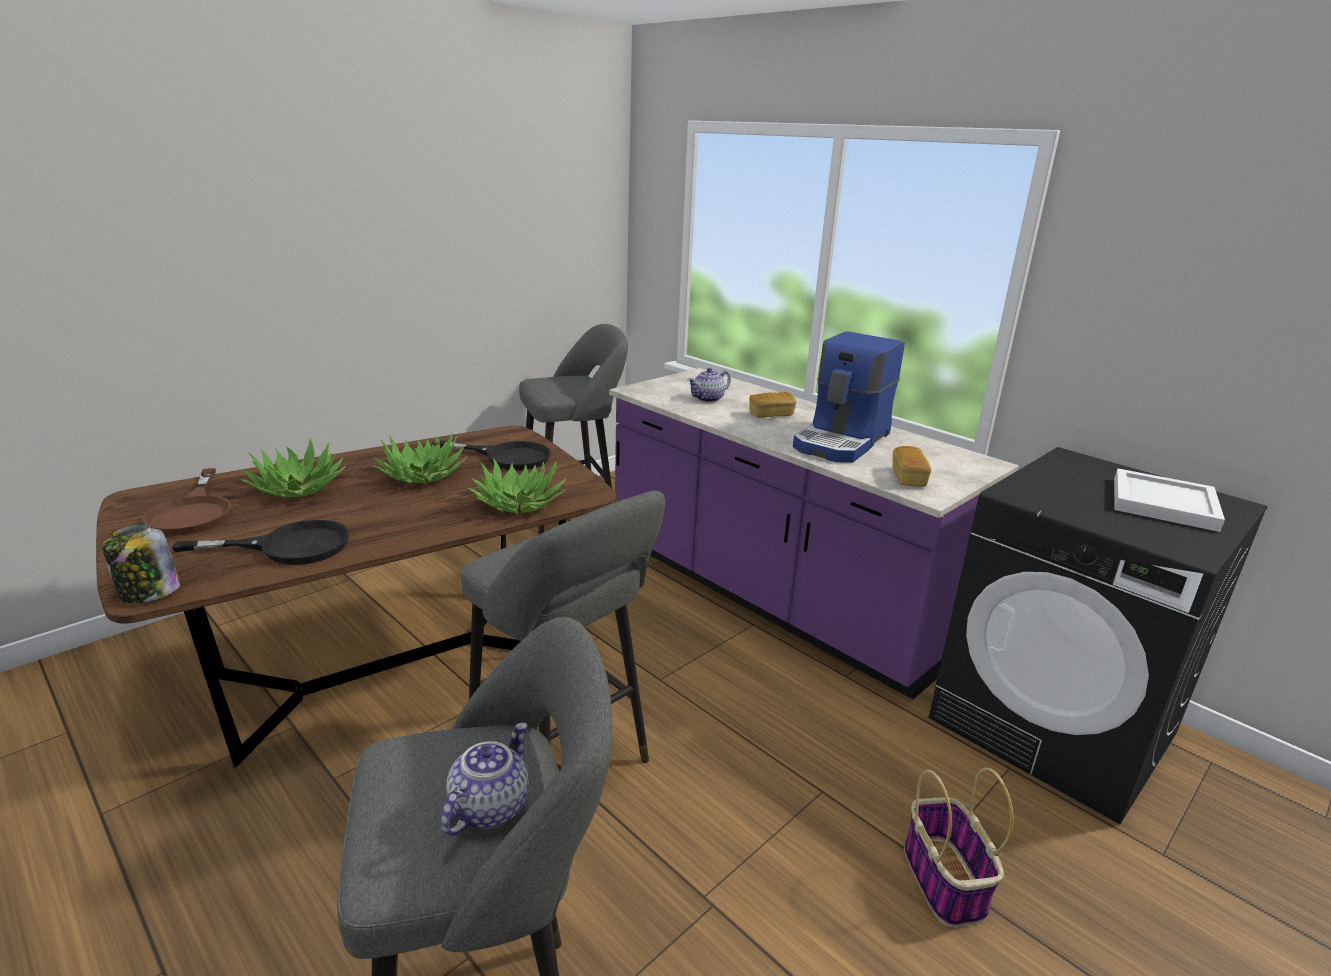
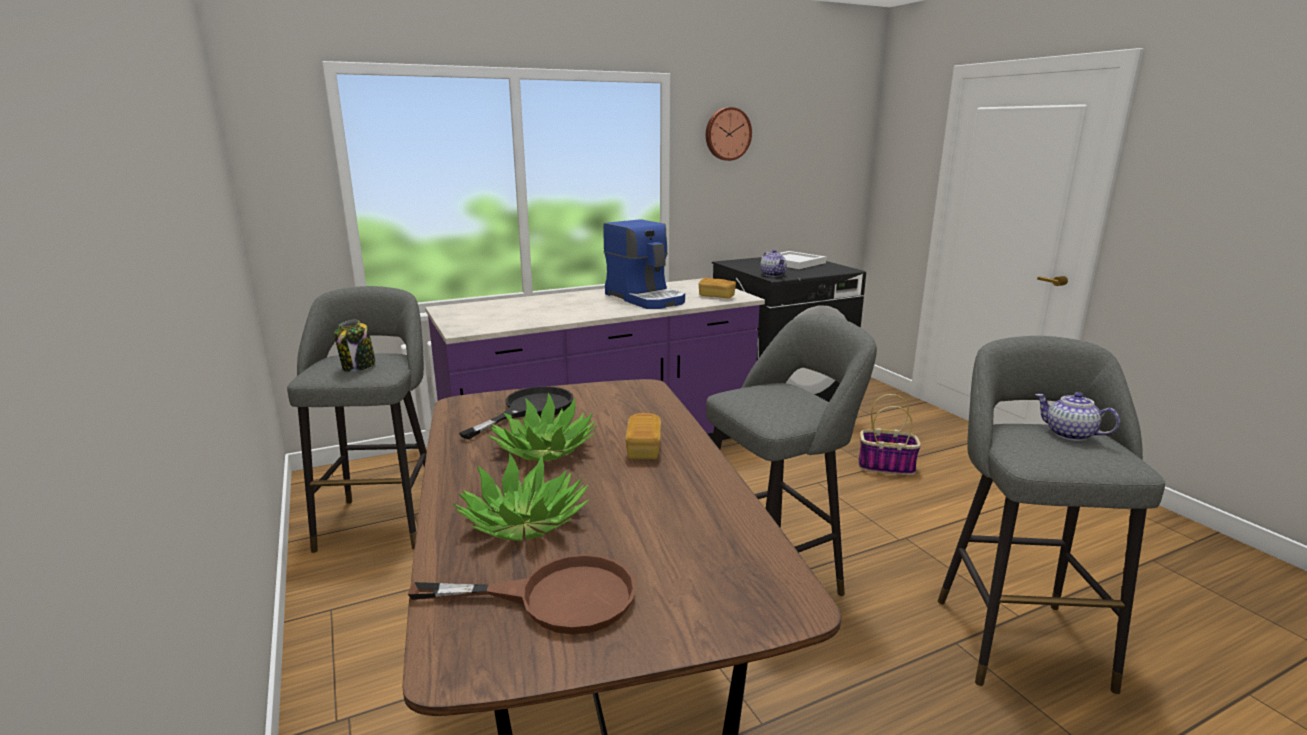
camera: 70 degrees left, 5 degrees down
jar [102,524,180,603] -> jar moved to [334,320,376,372]
black frying pan [172,520,349,565] -> none
potted plant [467,458,567,513] -> none
teapot [688,368,731,402] -> teapot moved to [760,249,787,277]
bread [749,392,797,418] -> bread moved to [625,413,661,460]
none -> wall clock [706,107,752,161]

